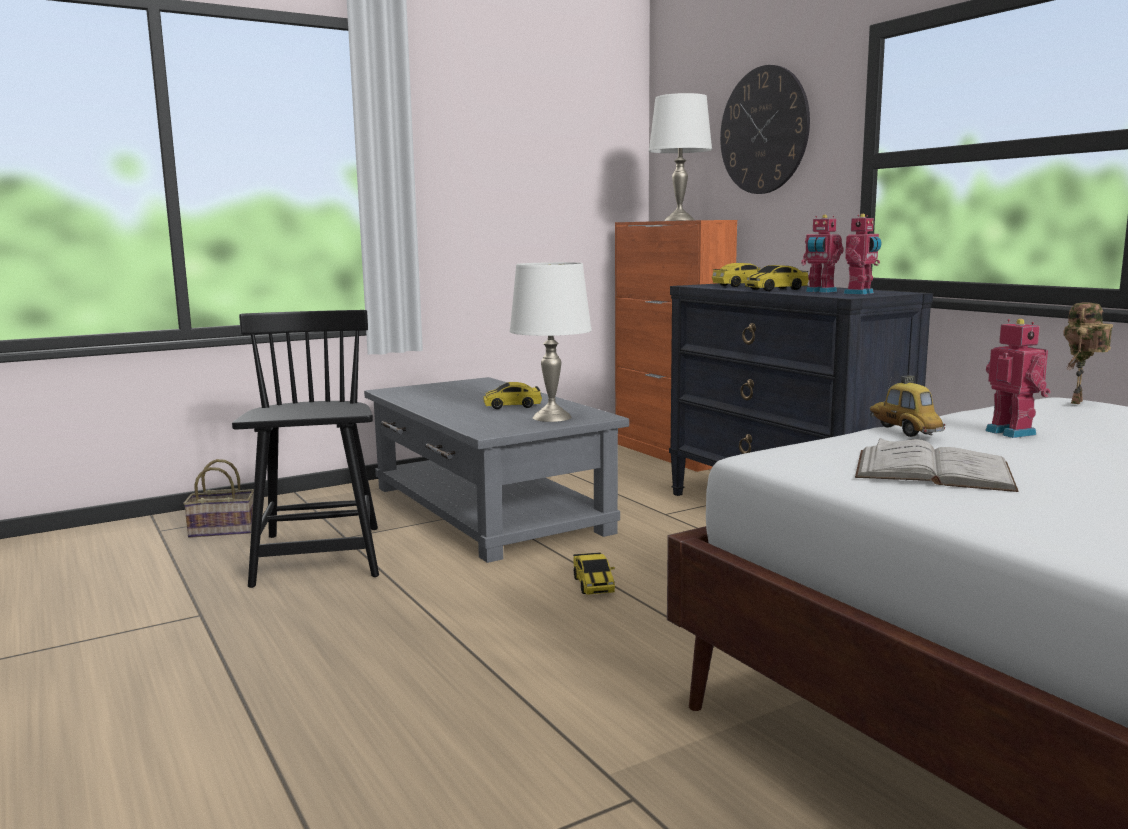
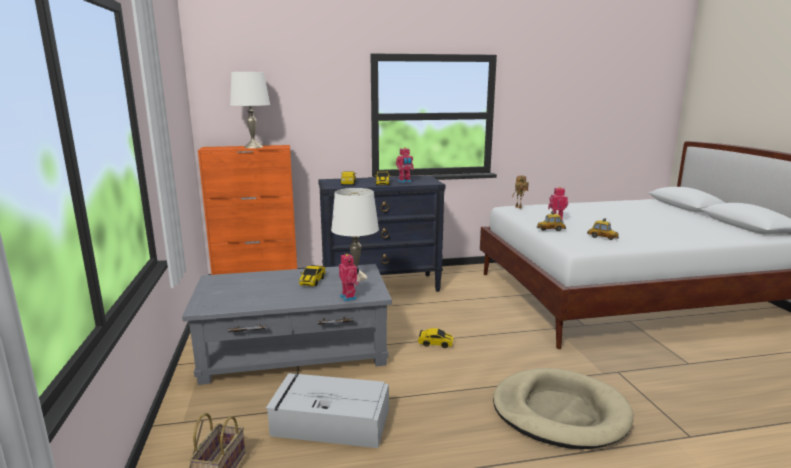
camera: 70 degrees left, 5 degrees up
black chair [232,310,379,588] -> grey storage box [266,373,389,448]
wall clock [720,65,810,194] -> none
toy robot [844,214,882,295] -> toy robot moved to [339,254,359,302]
white book [855,438,1018,492] -> toy car [587,218,619,240]
none -> beige dog bed [493,368,634,449]

